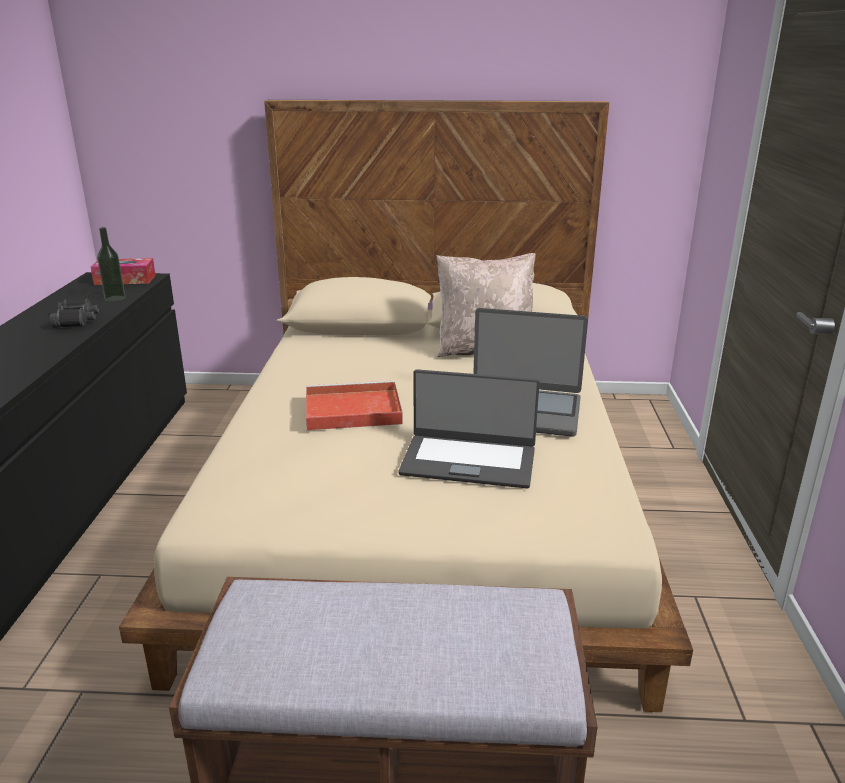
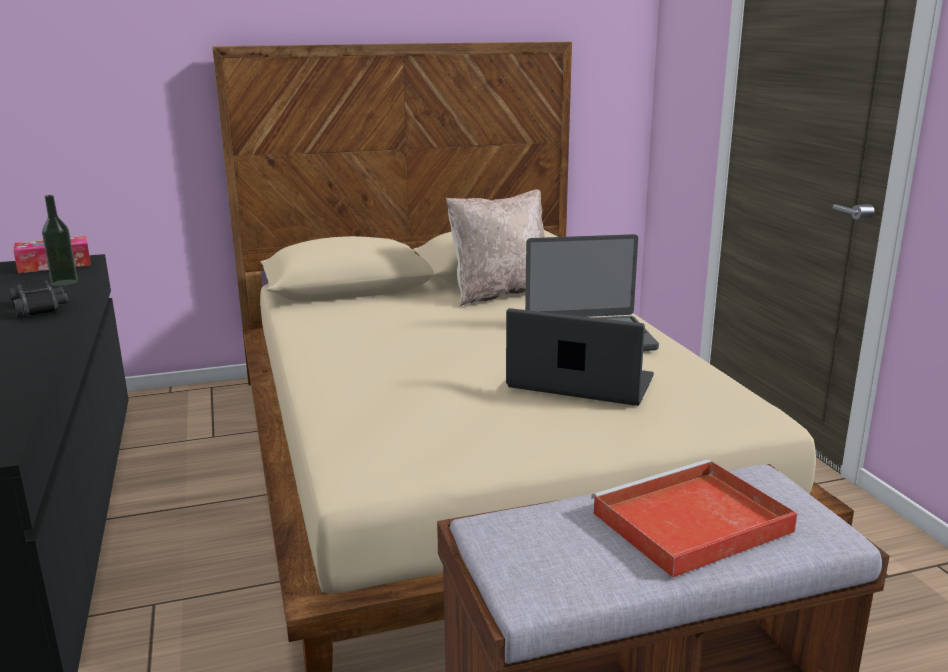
camera: 20 degrees left, 5 degrees down
red tray [306,381,403,430] -> red tray moved to [591,459,798,578]
laptop [398,369,540,488] -> laptop turned 150 degrees counterclockwise [506,308,654,406]

